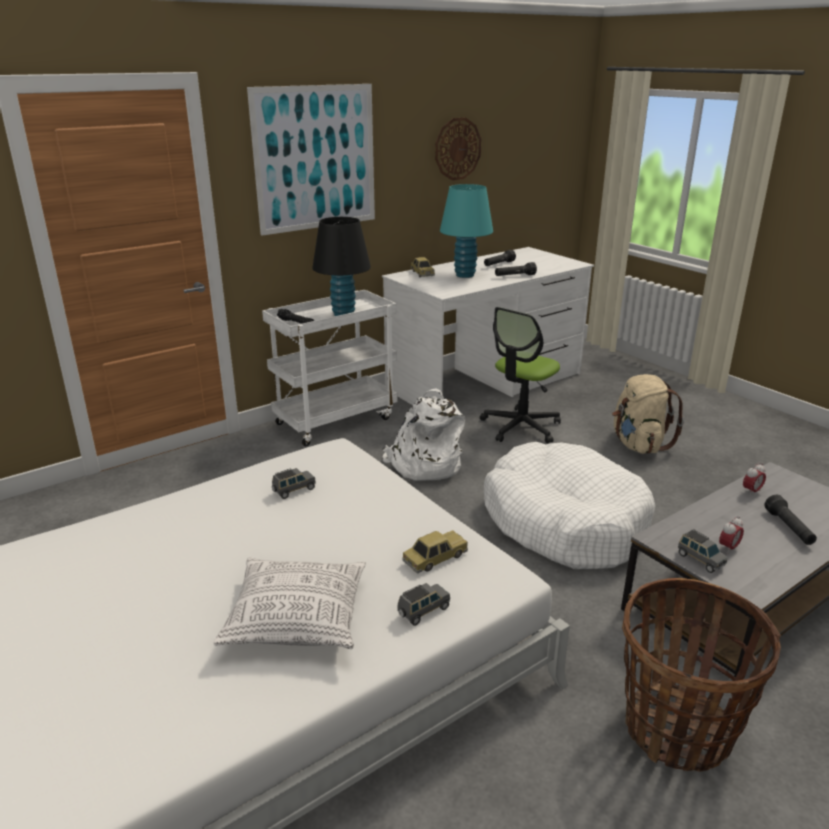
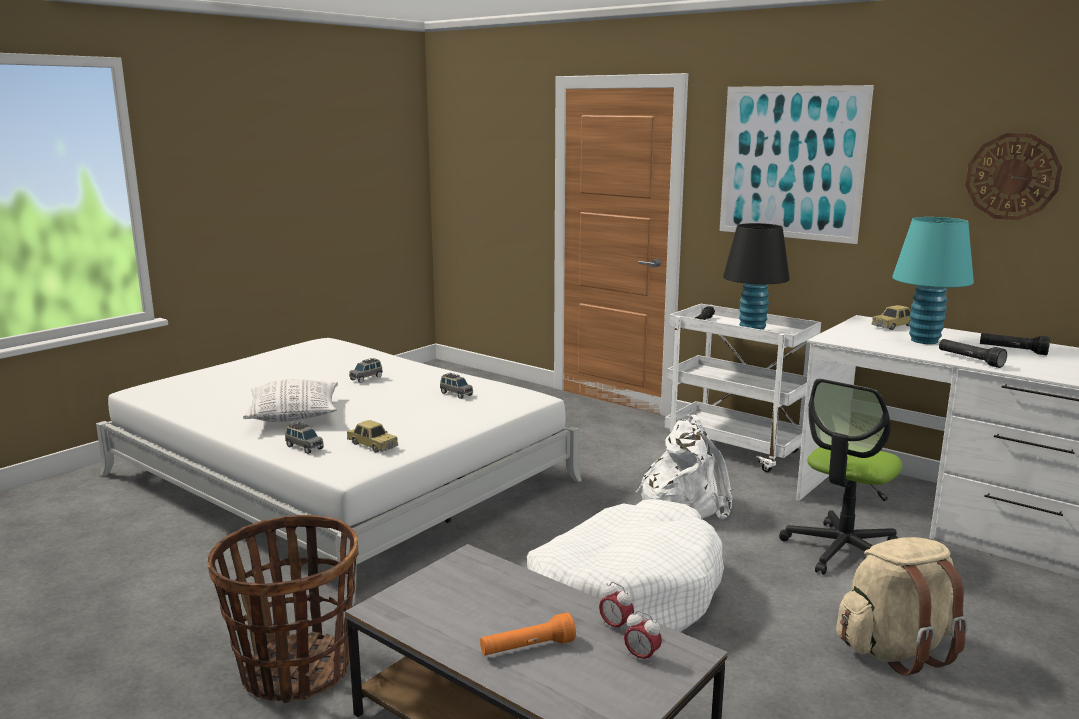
camera: 75 degrees right, 10 degrees down
office chair [480,307,561,444] -> office chair turned 75 degrees counterclockwise [779,379,902,575]
grey toy car [678,529,727,573] -> grey toy car moved to [349,358,382,383]
alarm clock [719,516,744,554] -> alarm clock moved to [624,611,662,665]
black flashlight [765,495,817,545] -> orange flashlight [480,612,576,655]

